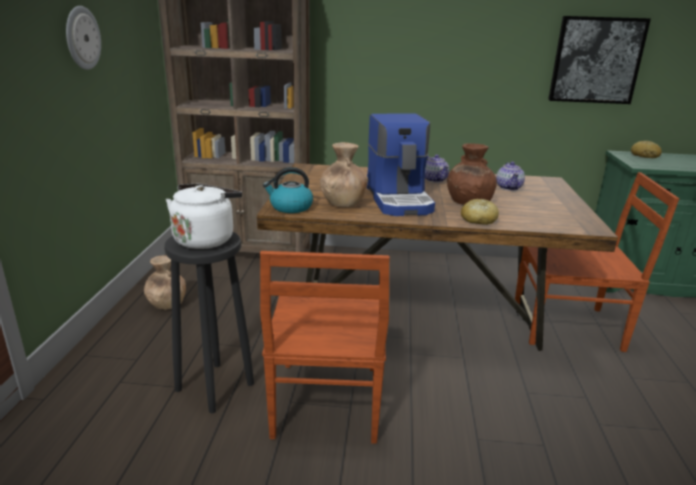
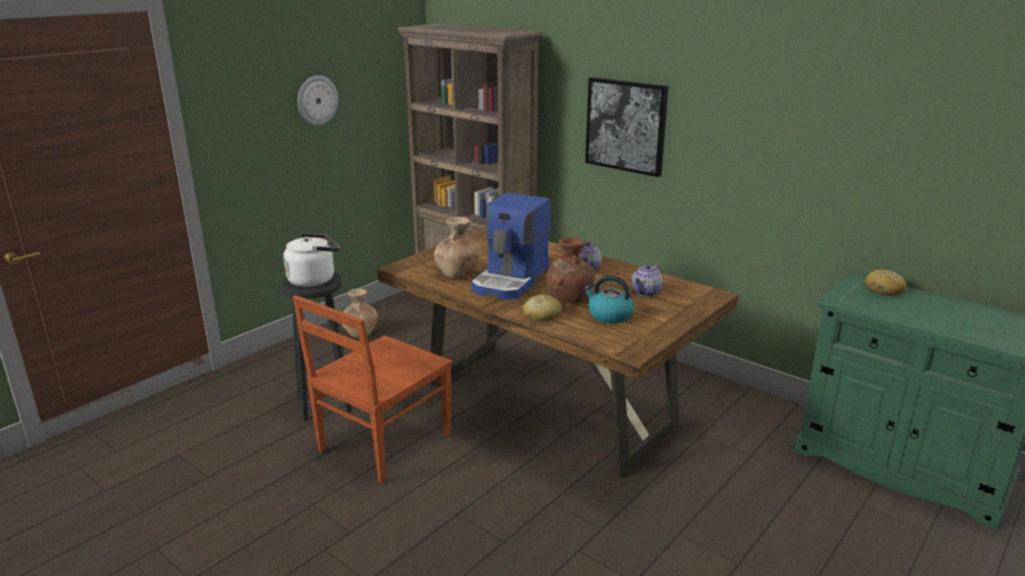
camera: 35 degrees right, 0 degrees up
kettle [263,167,313,213] -> kettle moved to [584,275,634,323]
brown chair [515,172,679,352] -> none
picture [548,16,651,104] -> picture moved to [585,77,669,177]

